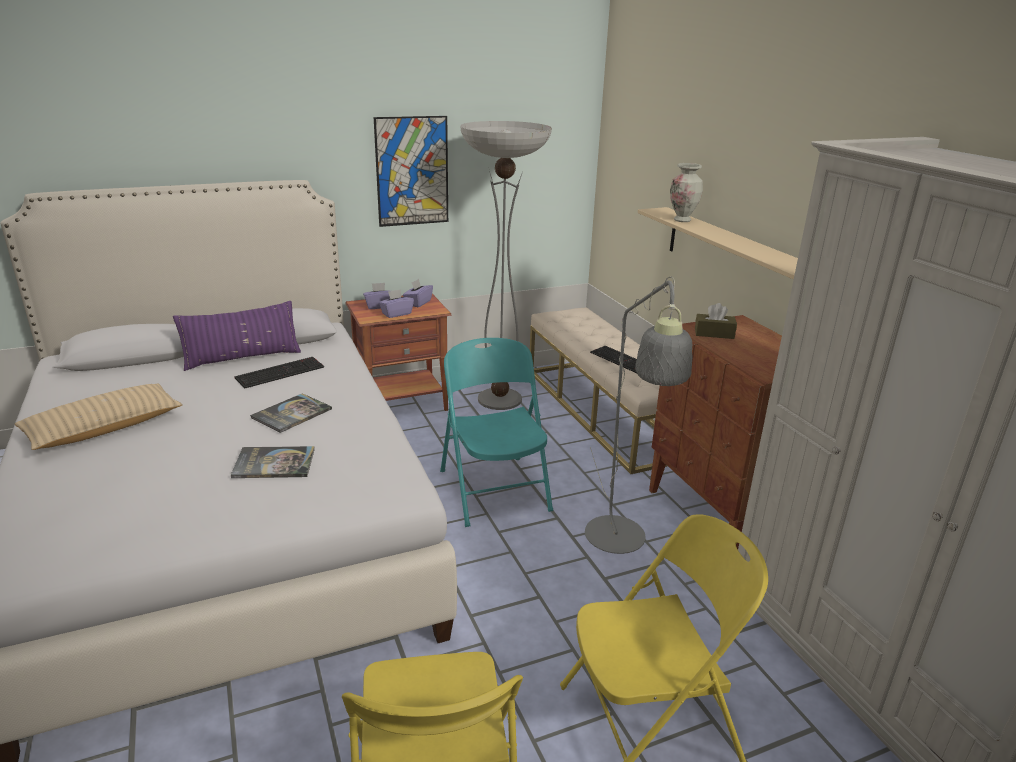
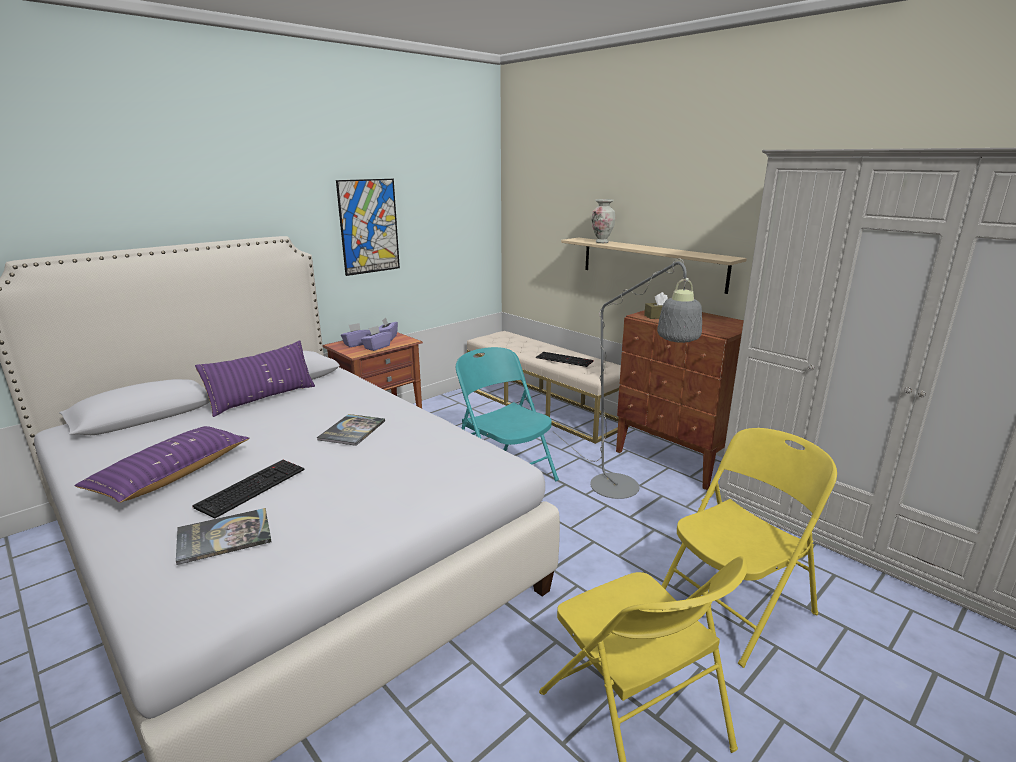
camera: 20 degrees left, 5 degrees down
beige pillow [15,384,183,450] -> purple pillow [74,426,250,503]
book [231,446,315,478] -> book moved to [176,508,272,565]
keyboard [234,357,324,388] -> keyboard moved to [192,460,304,519]
floor lamp [460,121,552,410] -> none

